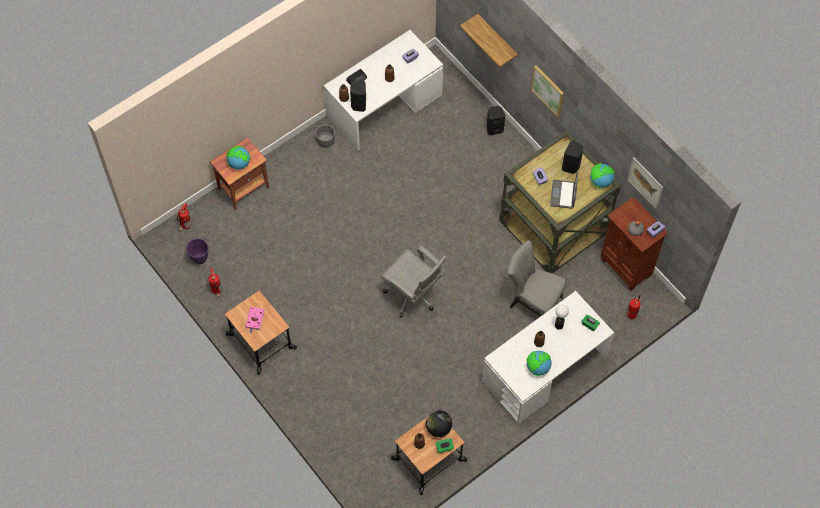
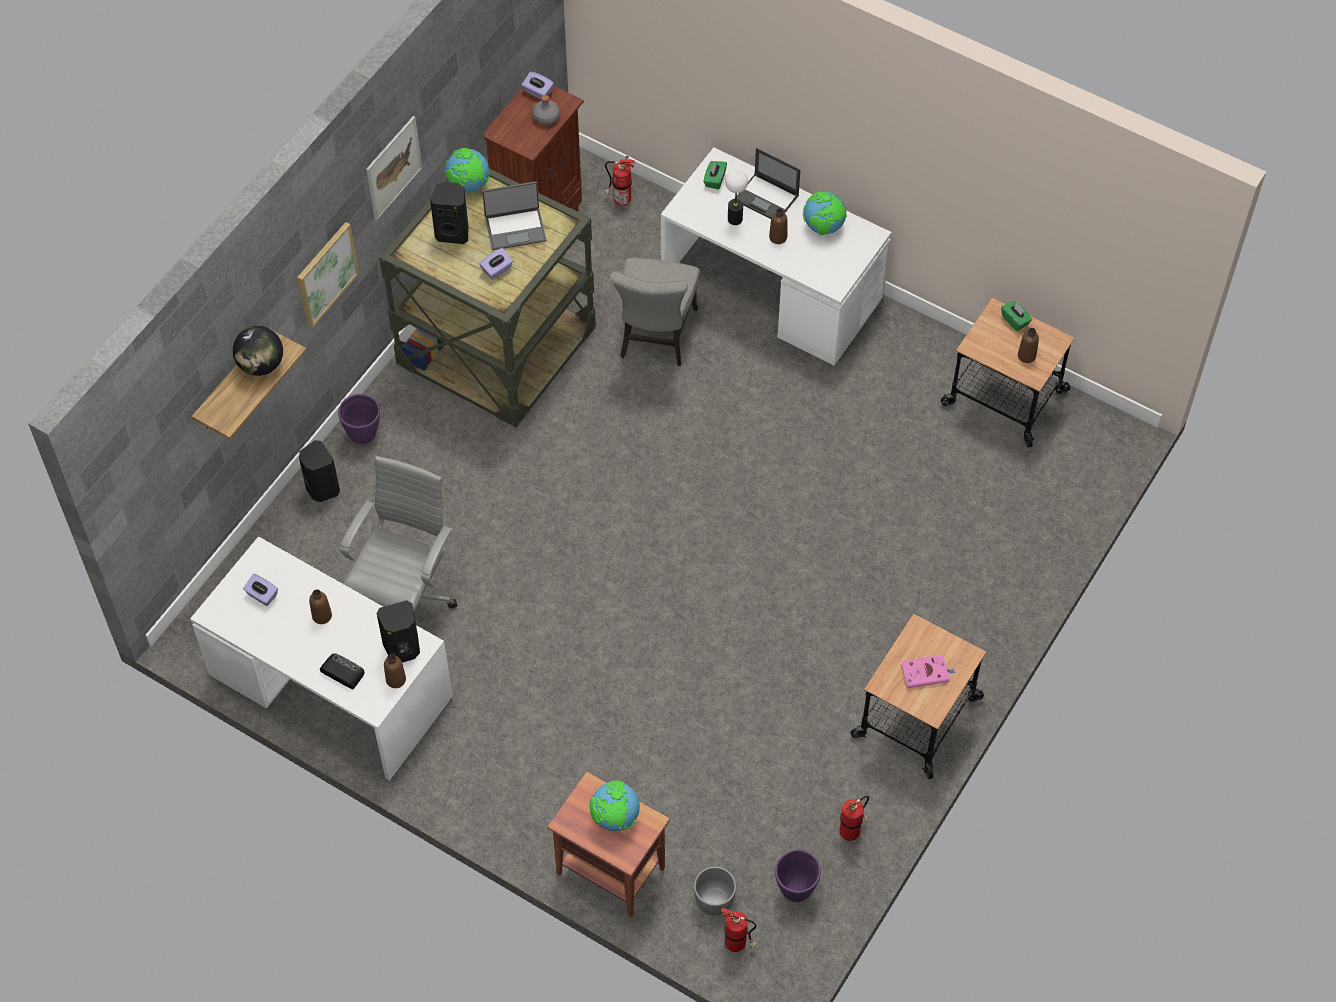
camera: 110 degrees left, 5 degrees down
grey planter [315,125,335,148] -> grey planter moved to [694,867,736,916]
grey office chair [381,246,446,318] -> grey office chair moved to [340,456,457,611]
globe [426,410,452,437] -> globe moved to [233,326,283,376]
picture [627,157,663,209] -> picture moved to [366,116,422,221]
none -> purple planter [338,394,380,444]
none -> laptop [737,148,800,219]

